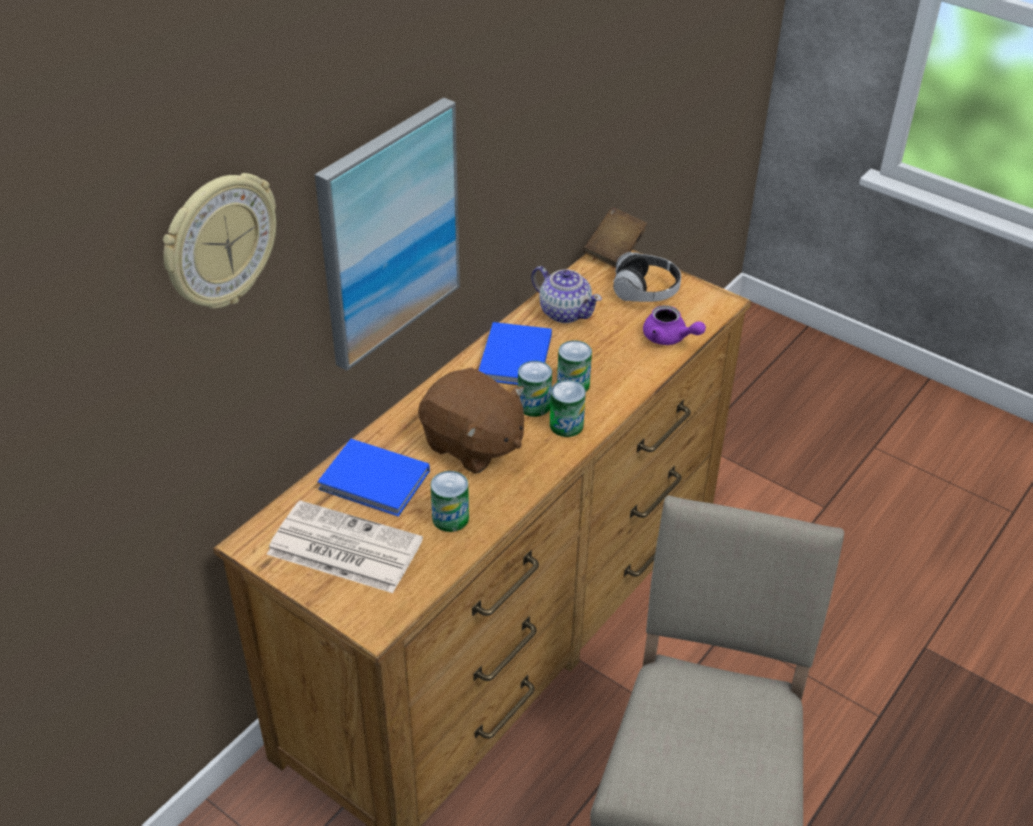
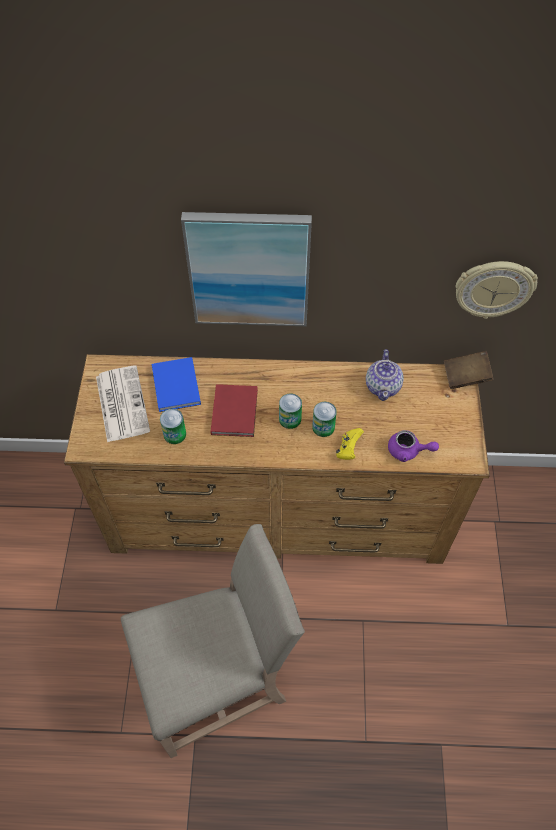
camera: 55 degrees right, 15 degrees up
wall clock [163,173,276,309] -> wall clock moved to [455,261,538,319]
brown plush toy [418,368,524,474] -> red book [211,384,258,437]
blue book [479,322,552,385] -> none
can [550,380,586,437] -> none
headphones [613,252,681,302] -> none
purple teapot [643,305,706,345] -> purple teapot turned 75 degrees counterclockwise [388,430,439,462]
none -> yellow game controller [336,428,364,460]

